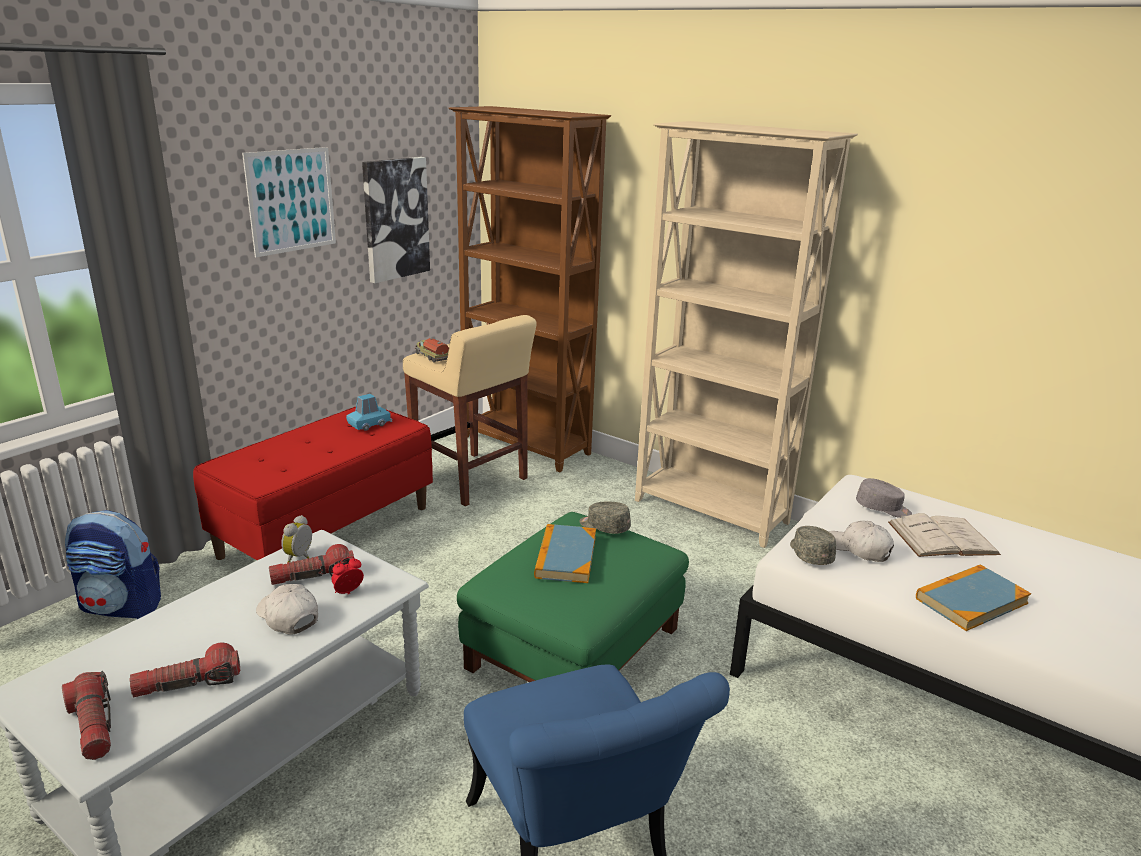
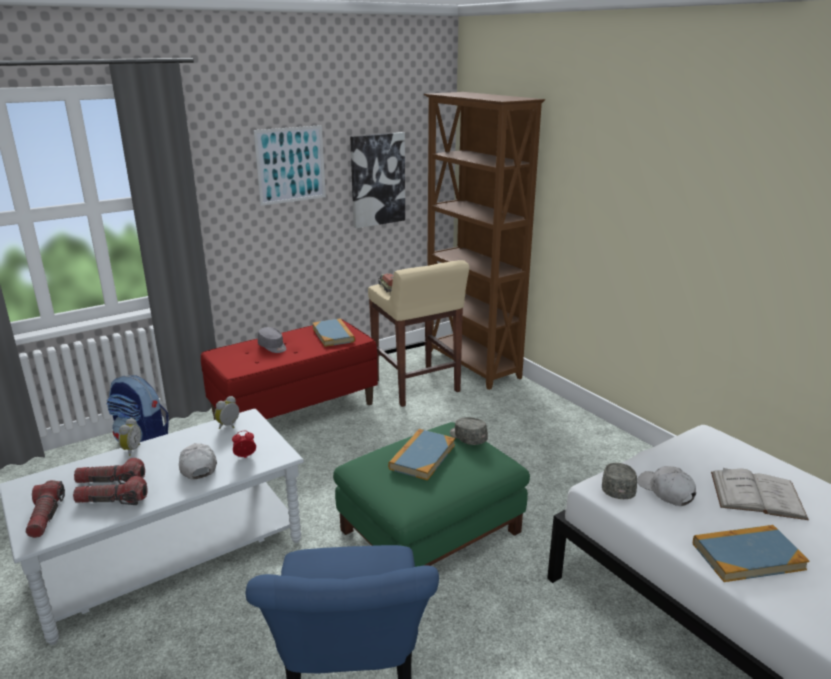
camera: 20 degrees right, 0 degrees up
flashlight [269,544,354,585] -> flashlight moved to [74,458,145,484]
blue toy car [346,394,392,431] -> book [312,319,355,347]
beige bookcase [635,121,858,548] -> none
grey cap [856,478,912,518] -> grey cap moved to [258,327,286,353]
none -> alarm clock [118,418,141,456]

